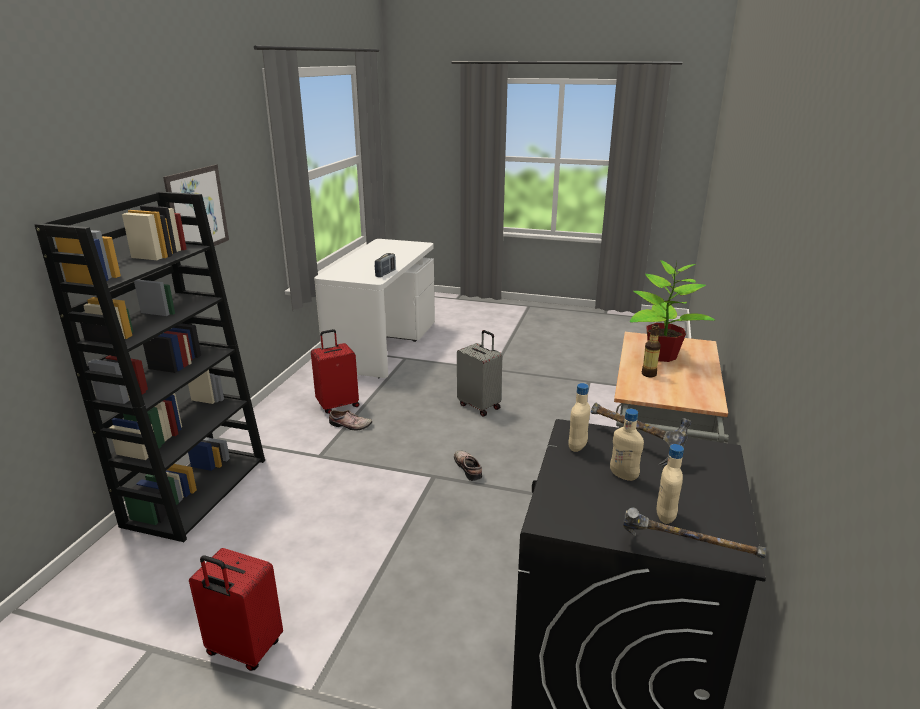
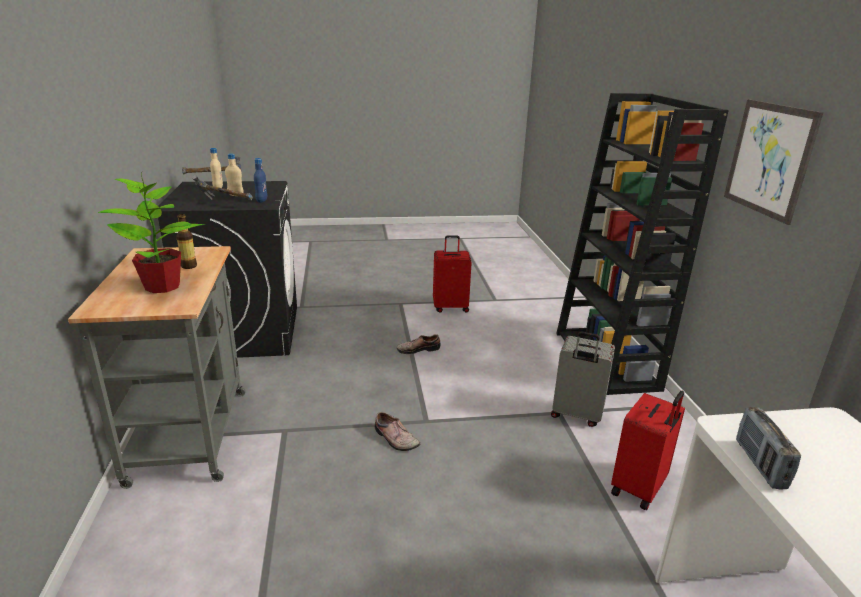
camera: 155 degrees right, 0 degrees up
shoe [329,410,372,430] -> shoe moved to [397,335,441,354]
grey suitcase [457,330,502,416] -> grey suitcase moved to [551,331,615,427]
beige bottle [569,383,590,452] -> blue bottle [254,158,267,203]

